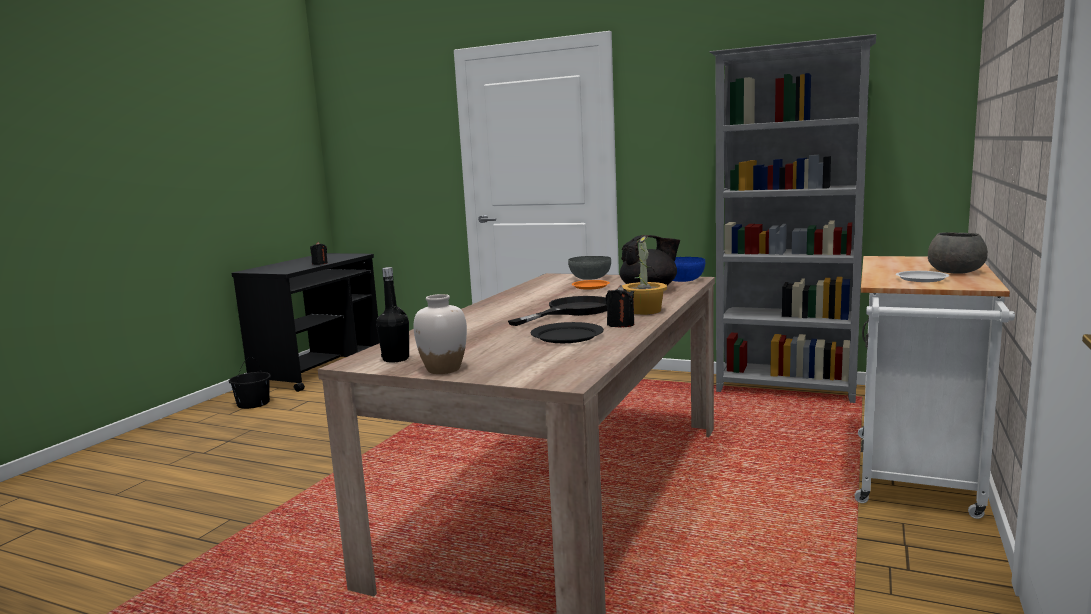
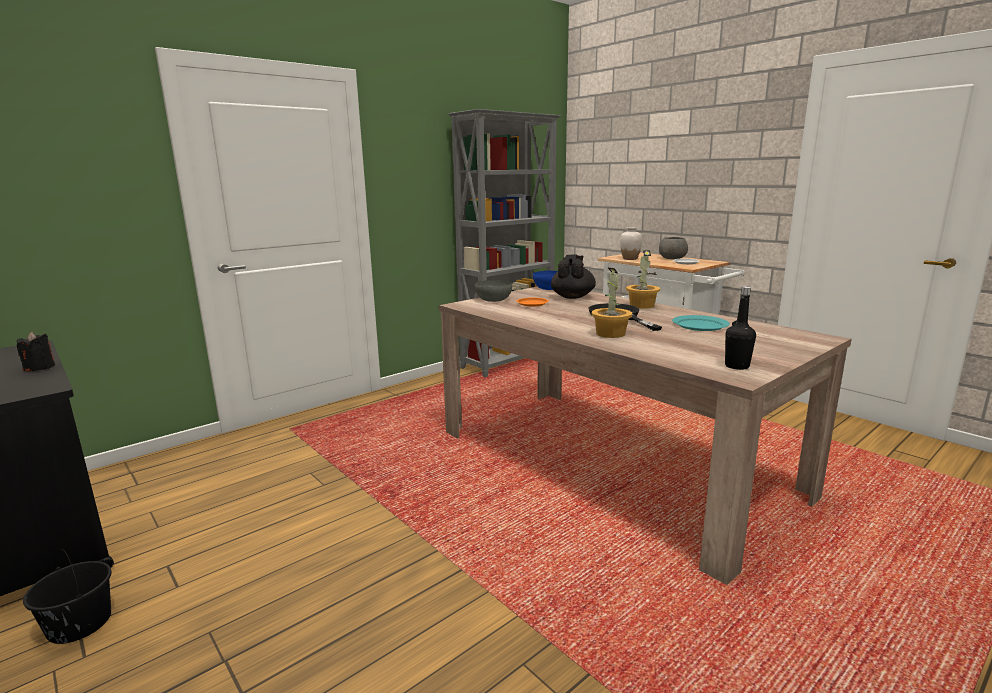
camera: 65 degrees left, 5 degrees up
white vase [413,294,467,374] -> white vase moved to [620,227,642,260]
black plate [531,322,604,343] -> turquoise plate [672,315,730,331]
black candle [606,285,634,328] -> none
none -> potted plant [591,268,632,338]

